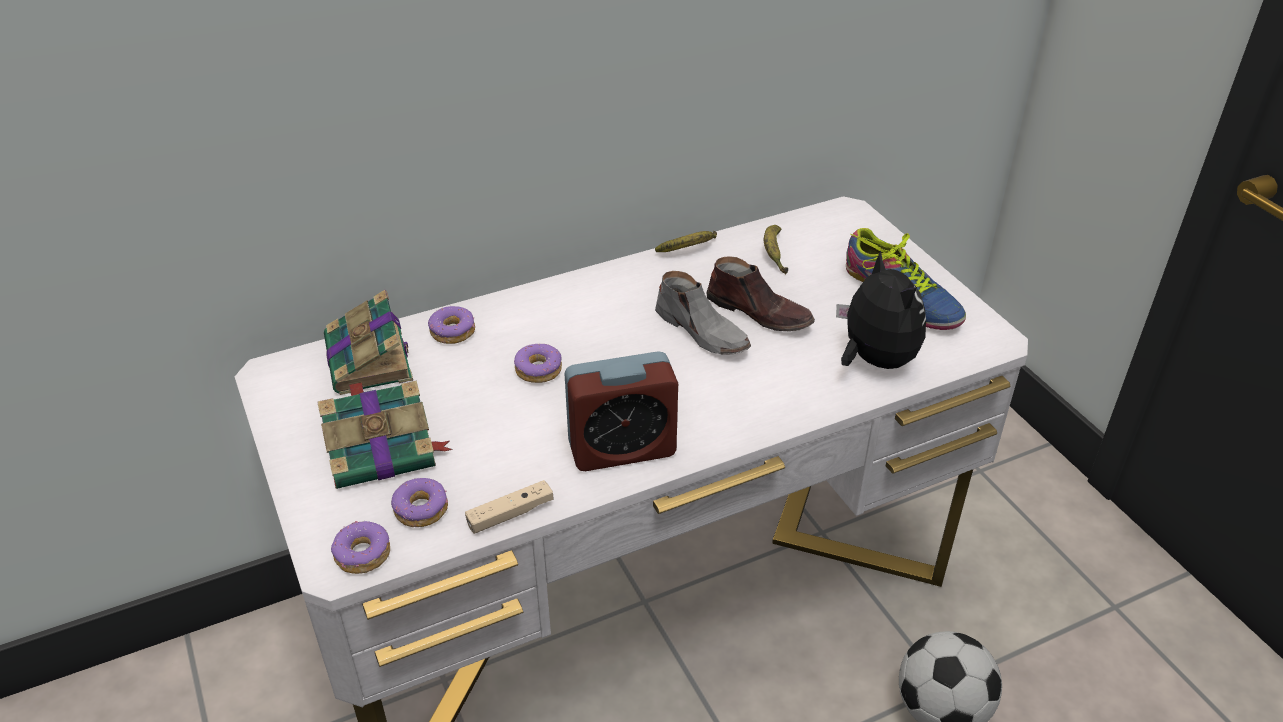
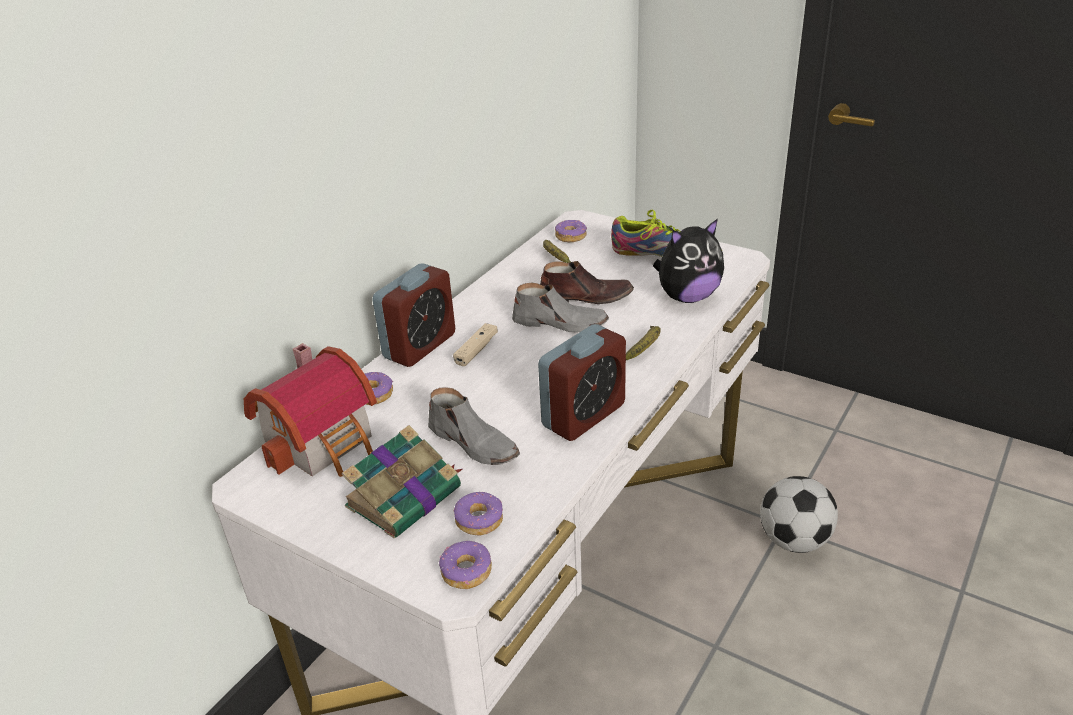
camera: 30 degrees left, 5 degrees down
book [324,290,413,396] -> toy house [244,343,377,477]
beige game controller [465,480,553,534] -> beige game controller moved to [453,323,498,366]
donut [514,344,562,383] -> donut moved to [555,220,587,242]
banana [655,231,717,252] -> banana moved to [626,326,661,360]
plush toy [836,251,926,369] -> plush toy turned 120 degrees clockwise [653,219,724,303]
none -> alarm clock [372,263,455,367]
none -> grey shoe [428,387,520,465]

